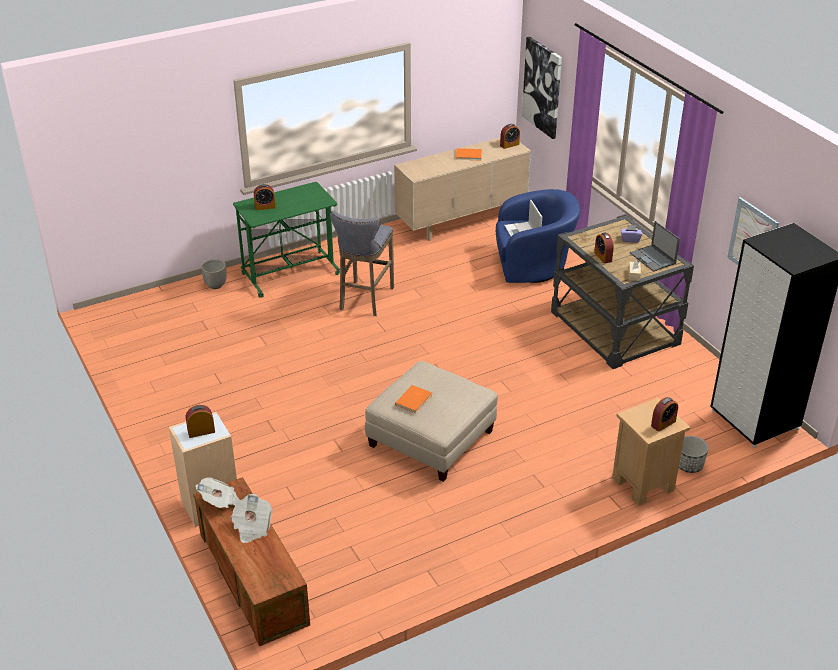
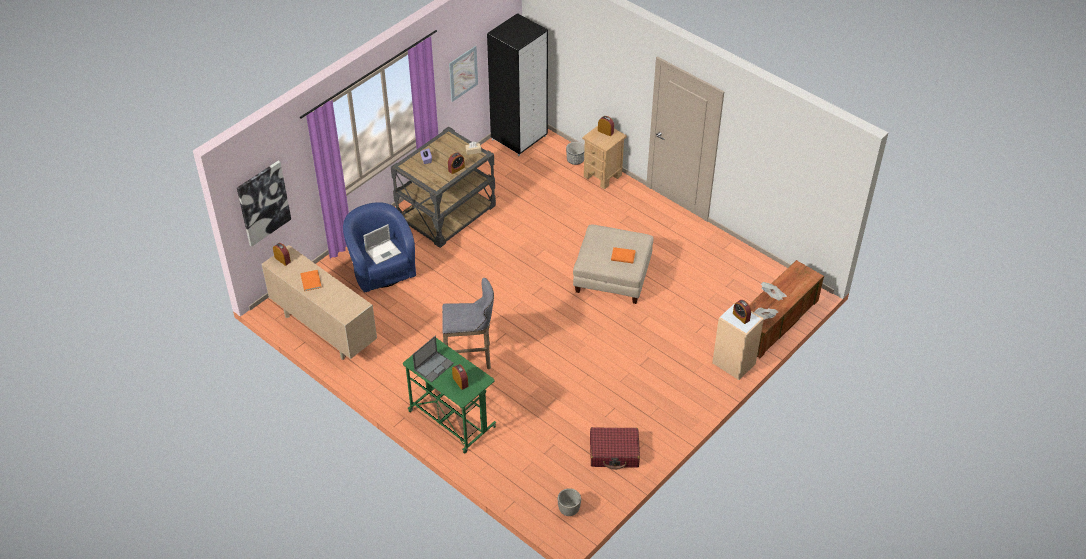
camera: 110 degrees left, 10 degrees up
planter [201,259,226,289] -> planter moved to [558,488,581,516]
laptop [630,221,680,272] -> laptop moved to [413,336,454,382]
none -> red suitcase [590,427,640,470]

